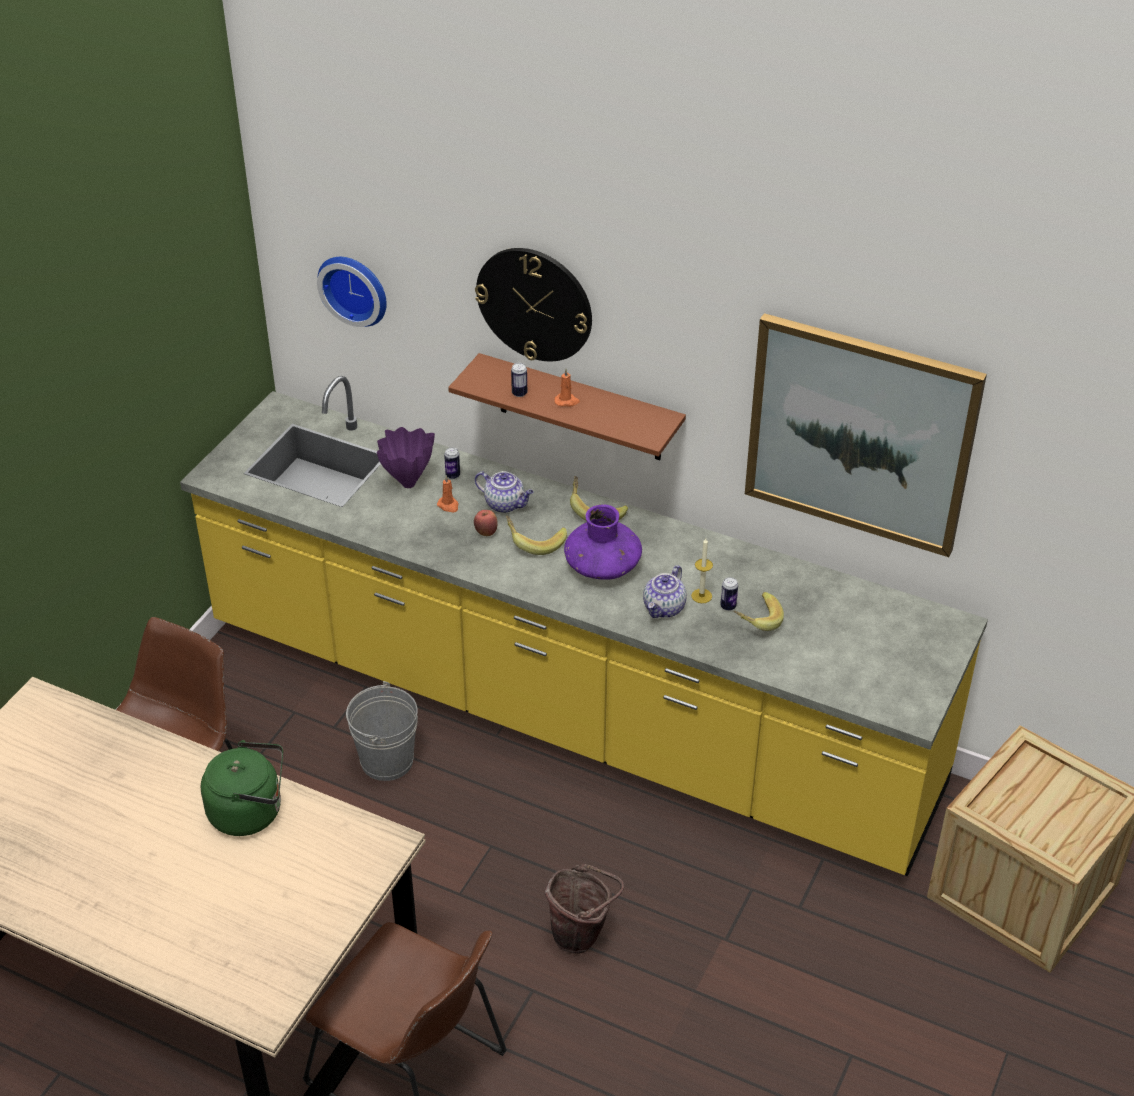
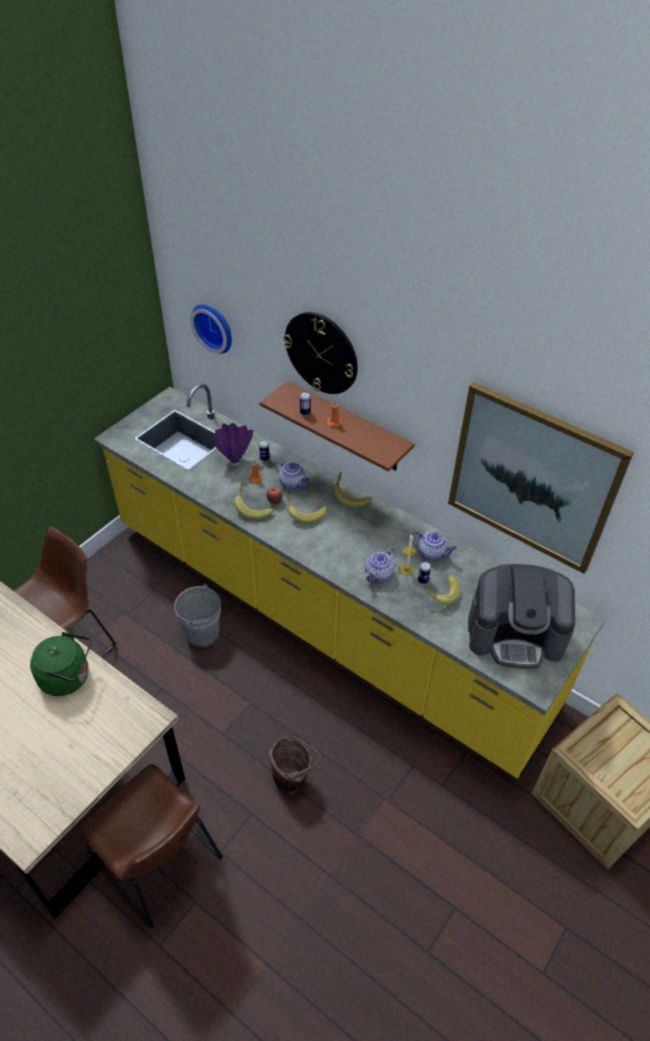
camera: 10 degrees right, 5 degrees up
purple vase [564,504,642,580] -> none
none -> banana [234,483,274,519]
none -> teapot [412,531,457,561]
none -> coffee machine [468,564,575,669]

